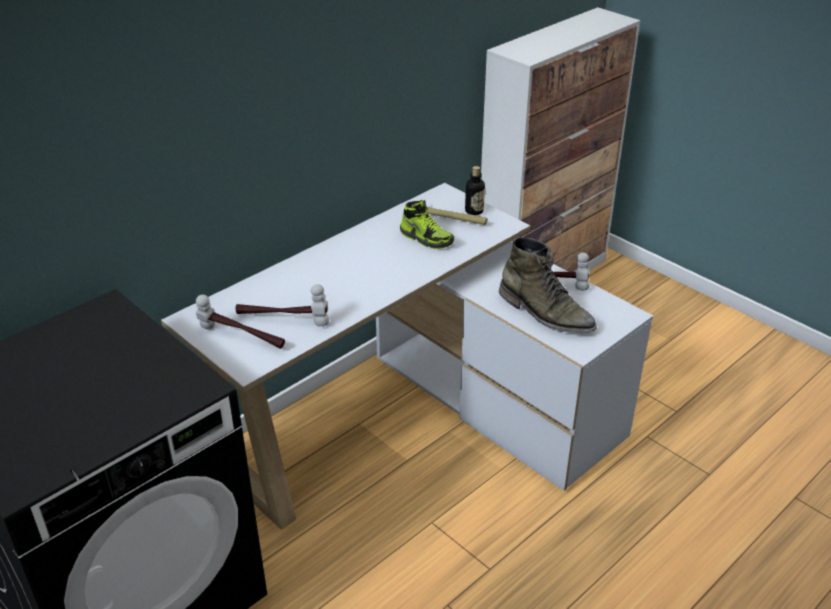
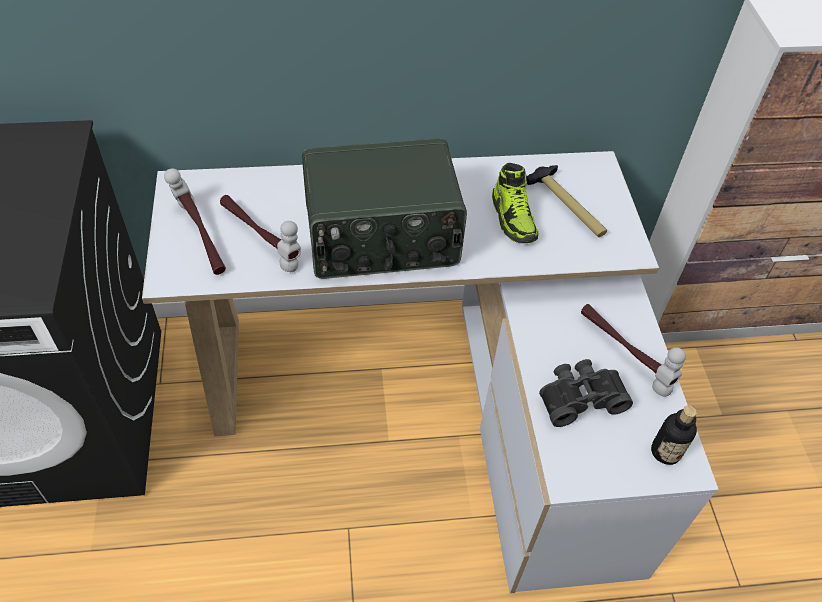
camera: 35 degrees right, 15 degrees up
bottle [465,166,485,215] -> bottle moved to [651,405,697,465]
green boot [499,237,597,334] -> black binoculars [539,359,633,427]
none -> radio [302,138,467,279]

